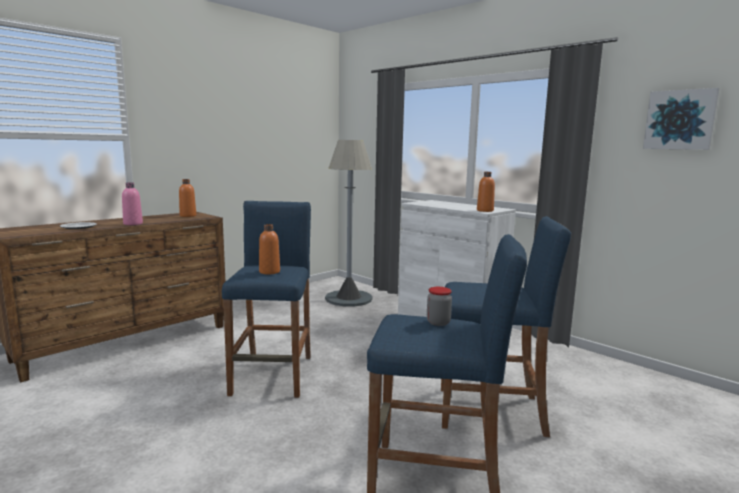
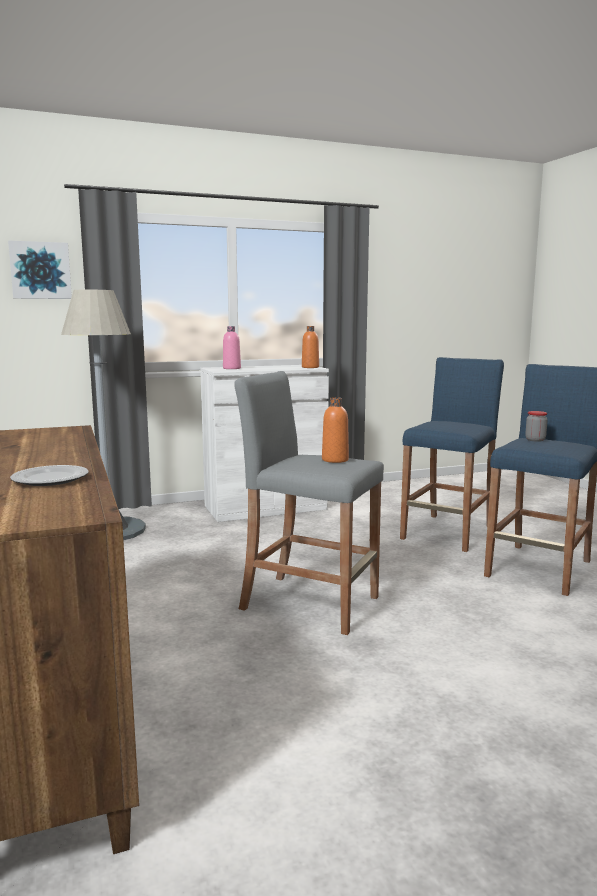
camera: 65 degrees left, 0 degrees up
pink bottle [122,182,143,225] -> pink bottle moved to [223,326,241,369]
orange bottle [179,179,196,217] -> none
blue stool [222,201,311,398] -> grey stool [235,371,384,635]
picture [643,88,719,150] -> picture moved to [8,241,72,299]

